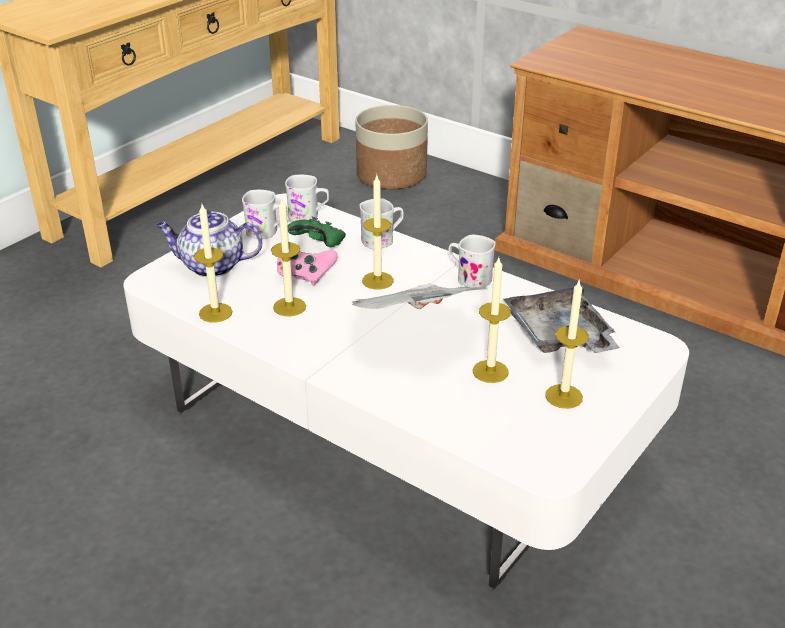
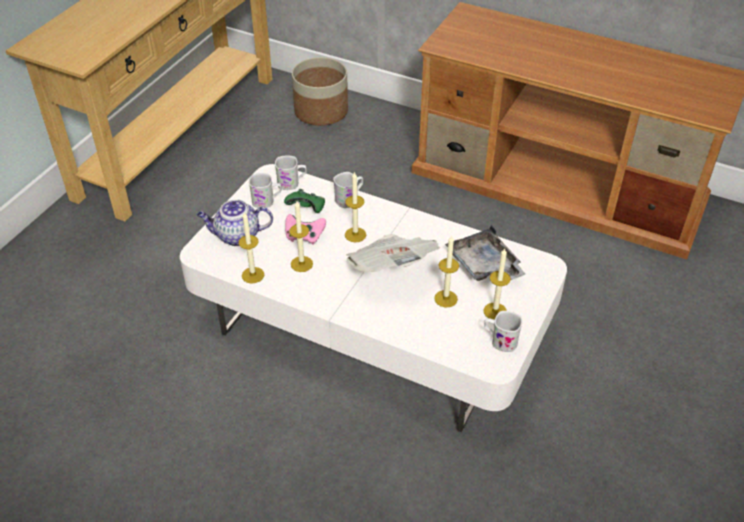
camera: 10 degrees left, 10 degrees up
white mug [448,235,496,288] -> white mug moved to [484,311,522,352]

